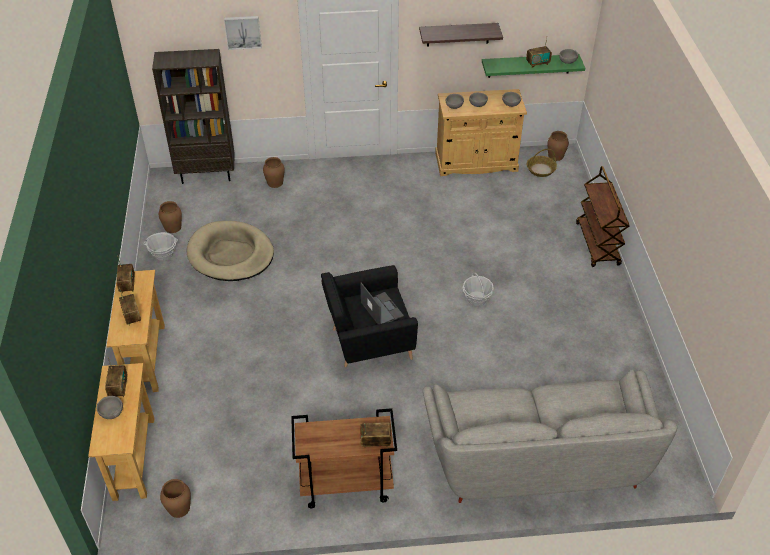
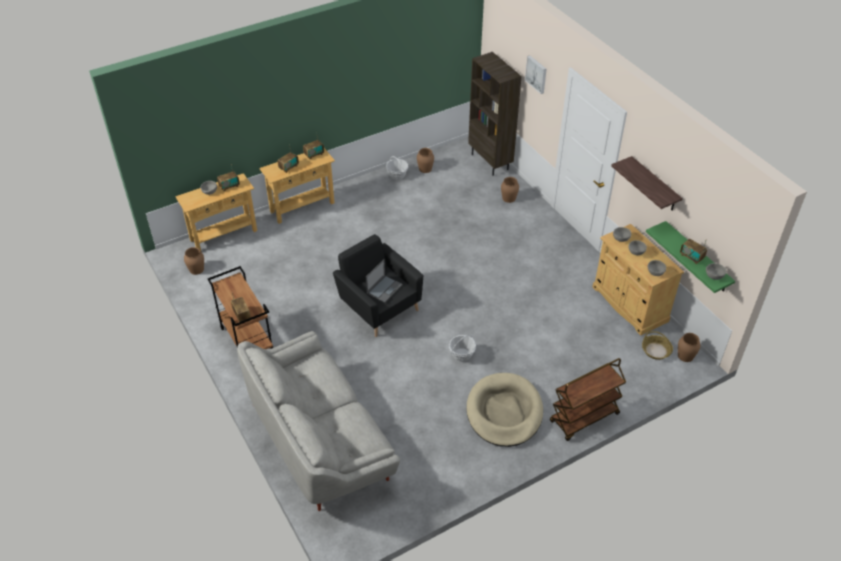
camera: 65 degrees right, 0 degrees up
beige dog bed [187,221,274,281] -> beige dog bed moved to [466,373,543,447]

